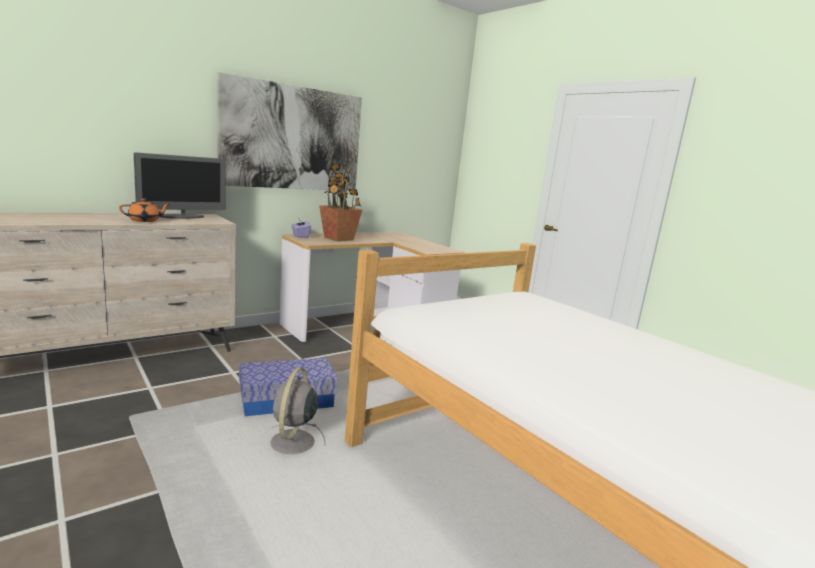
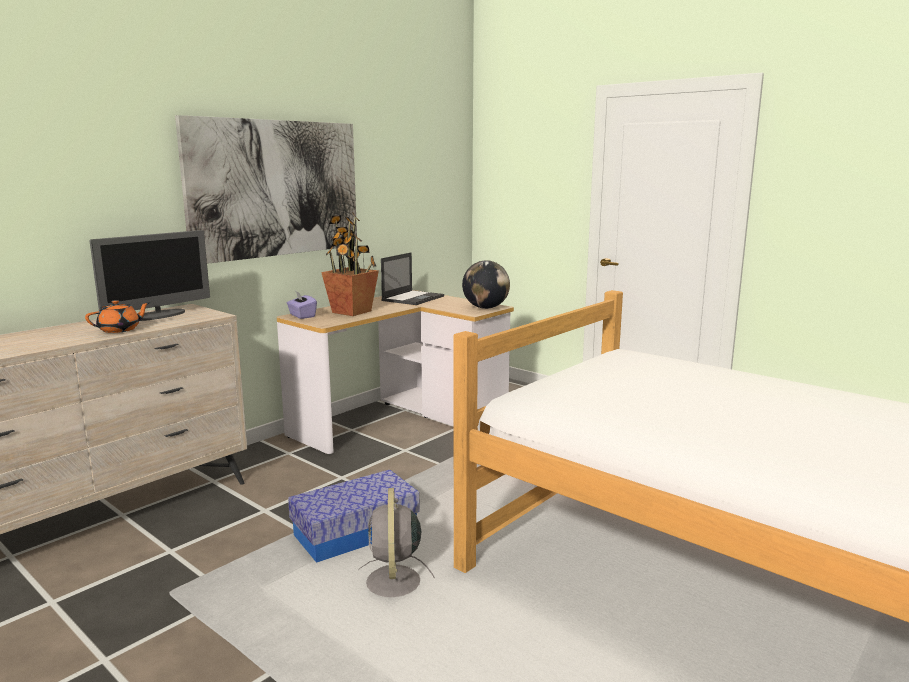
camera: 10 degrees left, 0 degrees up
none -> laptop [381,252,444,305]
none -> globe [462,260,510,309]

